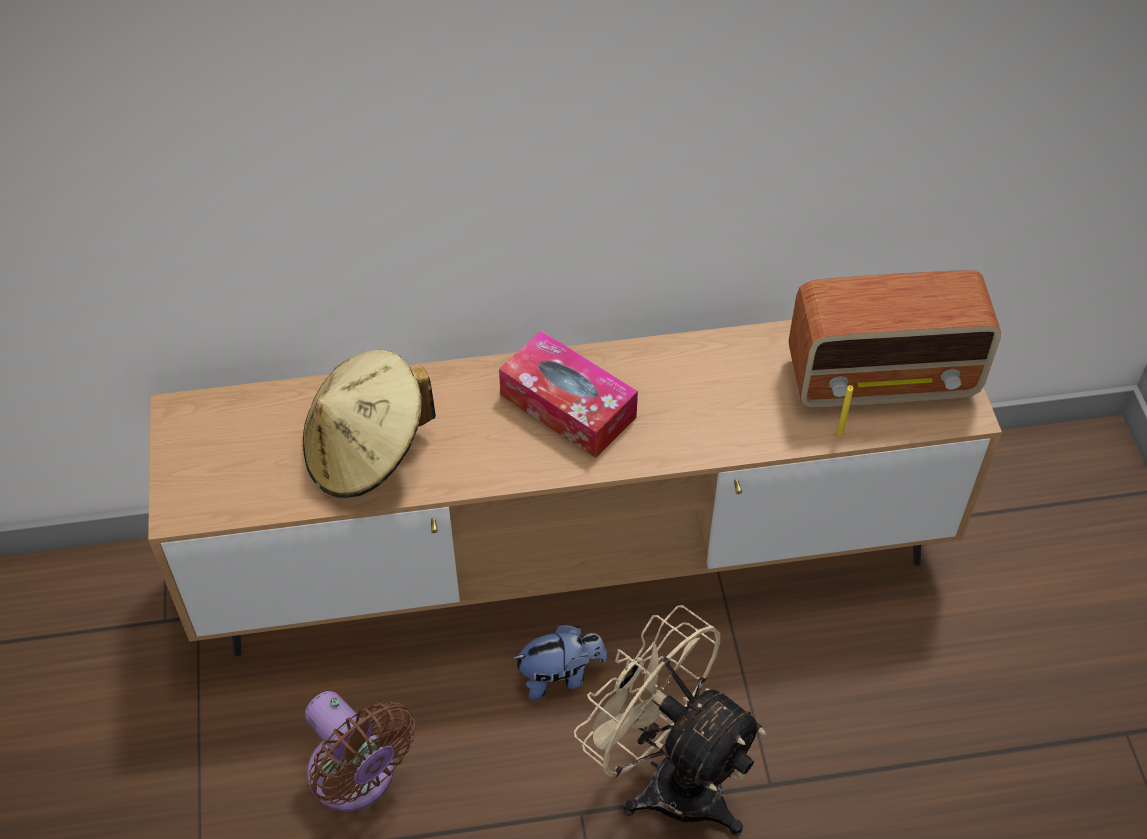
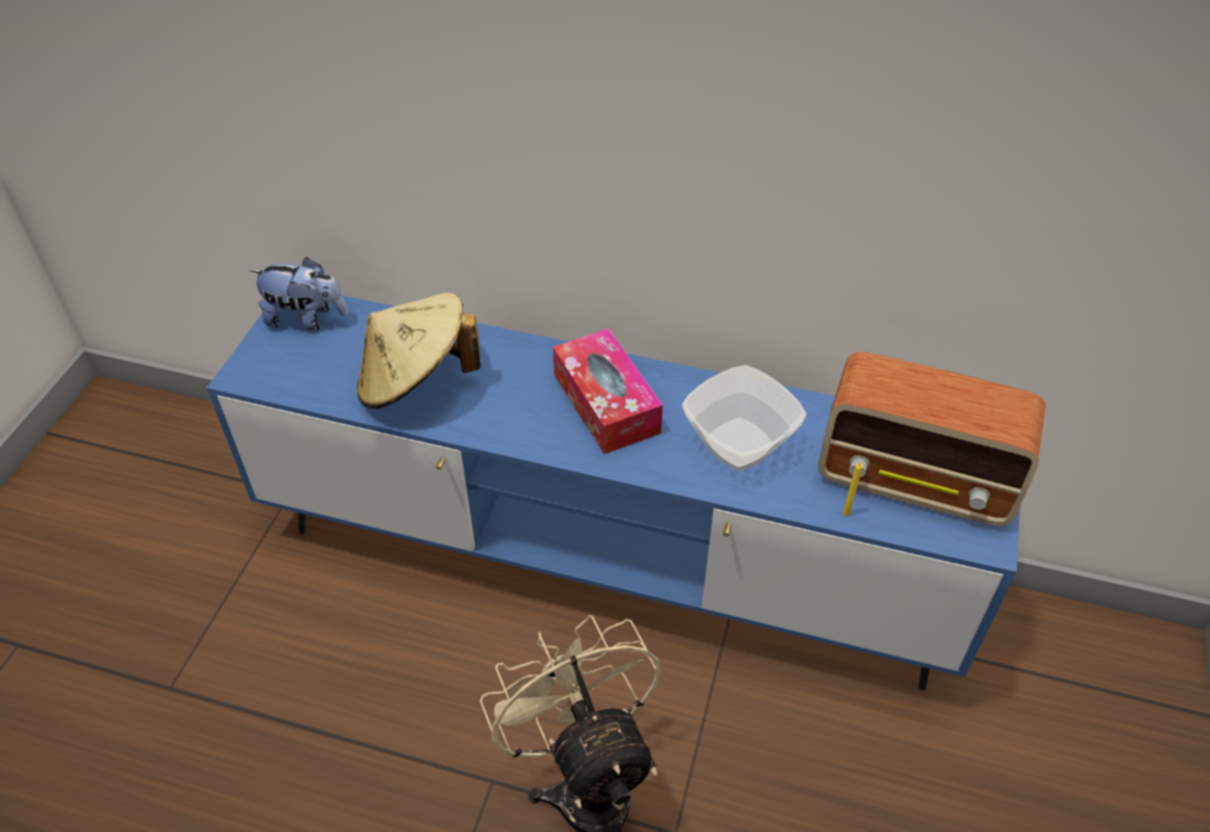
camera: 25 degrees right, 5 degrees down
brown tv stand [148,320,1002,656] -> blue tv stand [207,296,1020,690]
brown fan [305,691,416,811] -> none
plush toy [512,624,607,701] -> plush toy moved to [249,257,348,331]
none -> bowl [682,365,806,471]

